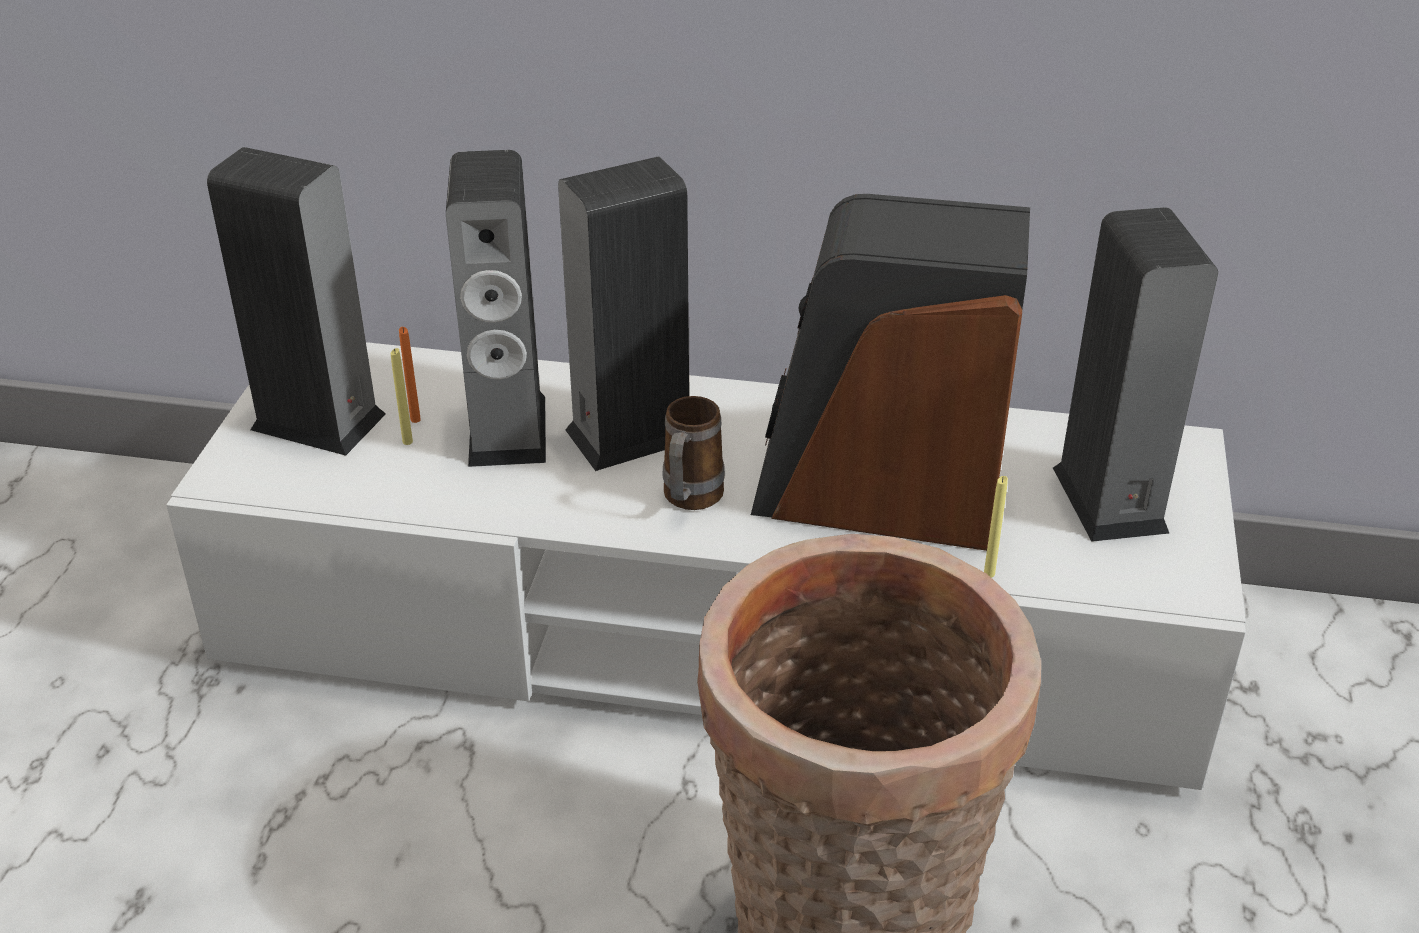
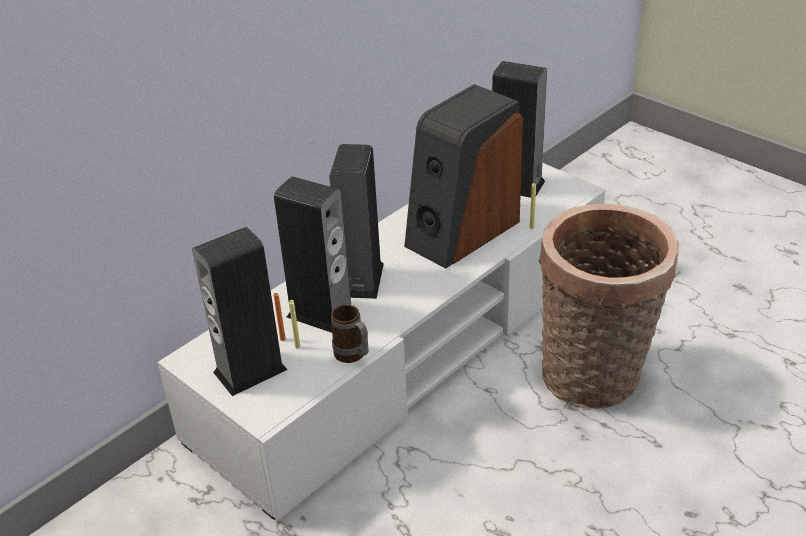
camera: 55 degrees left, 0 degrees up
mug [663,396,725,510] -> mug moved to [331,304,369,363]

